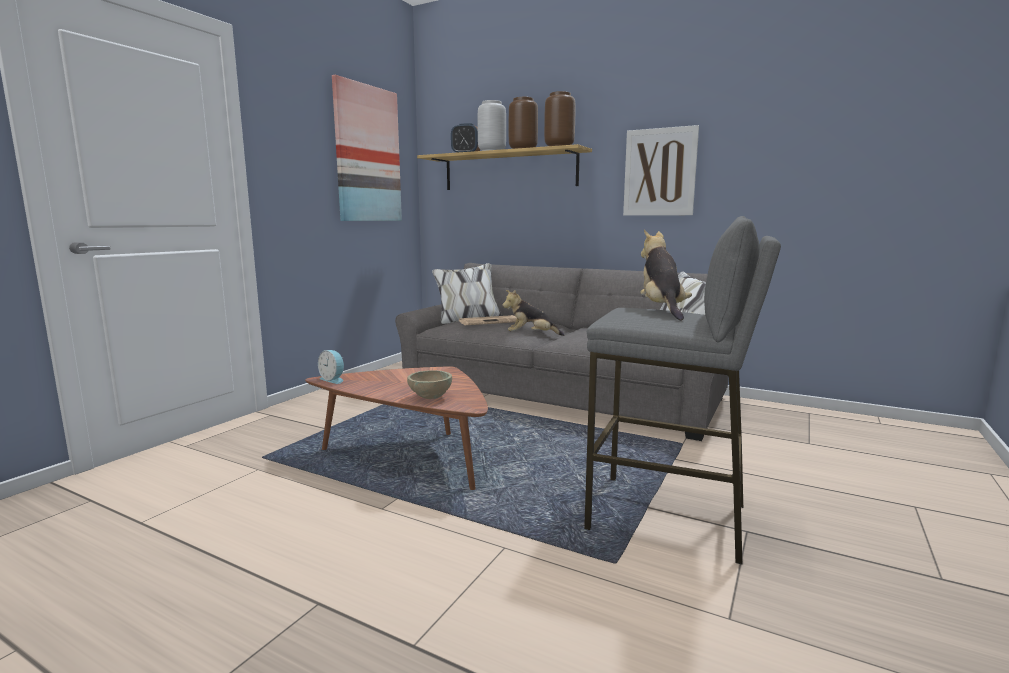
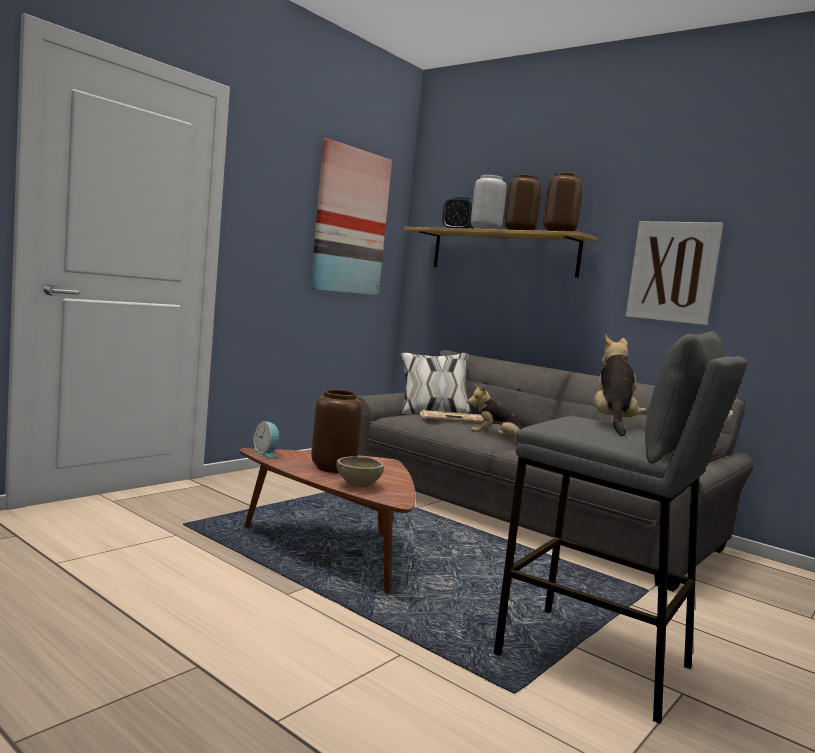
camera: 10 degrees right, 5 degrees down
none -> brown vase [311,390,362,473]

